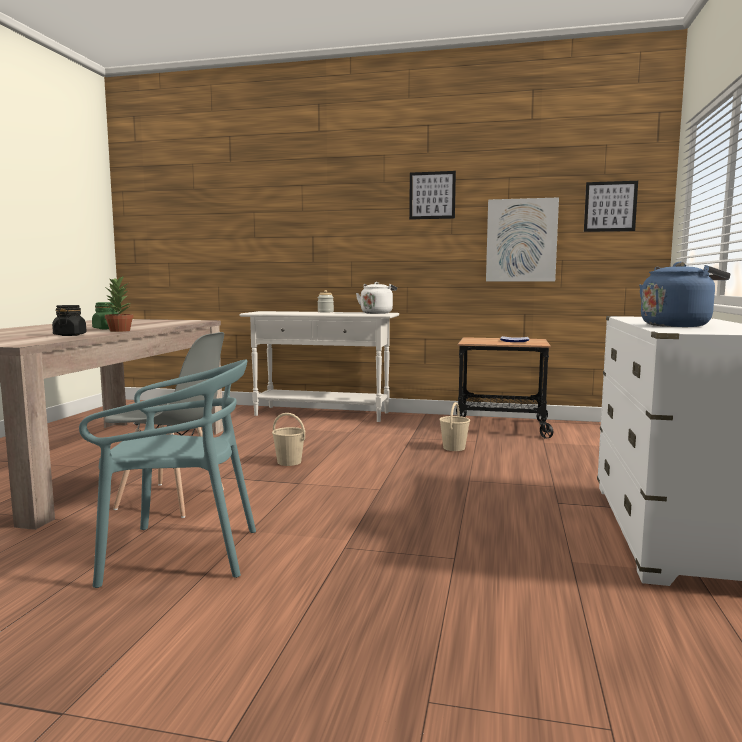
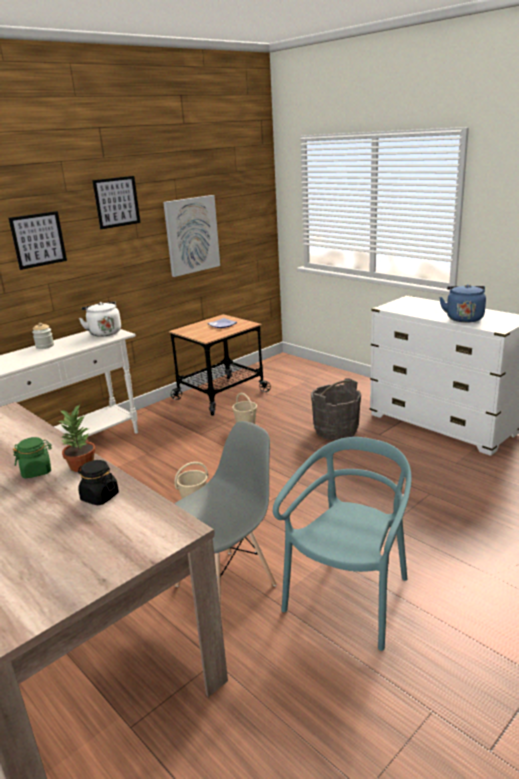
camera: 55 degrees left, 15 degrees up
picture [584,181,638,232] -> picture moved to [9,211,67,270]
none -> grey bucket [311,378,361,440]

